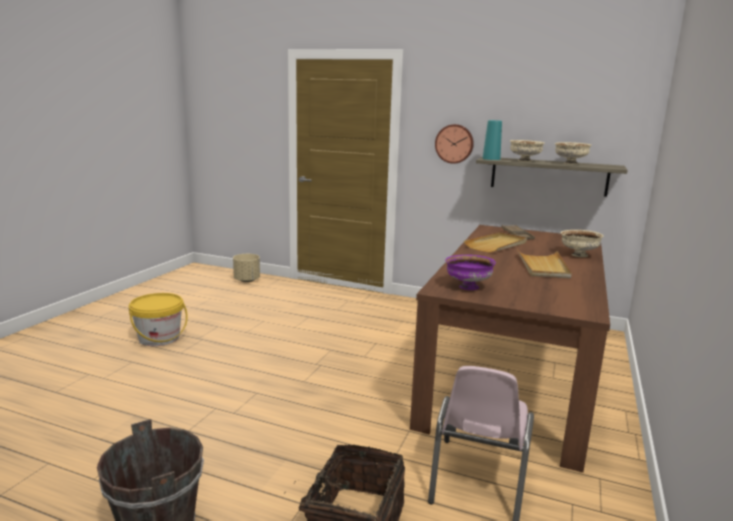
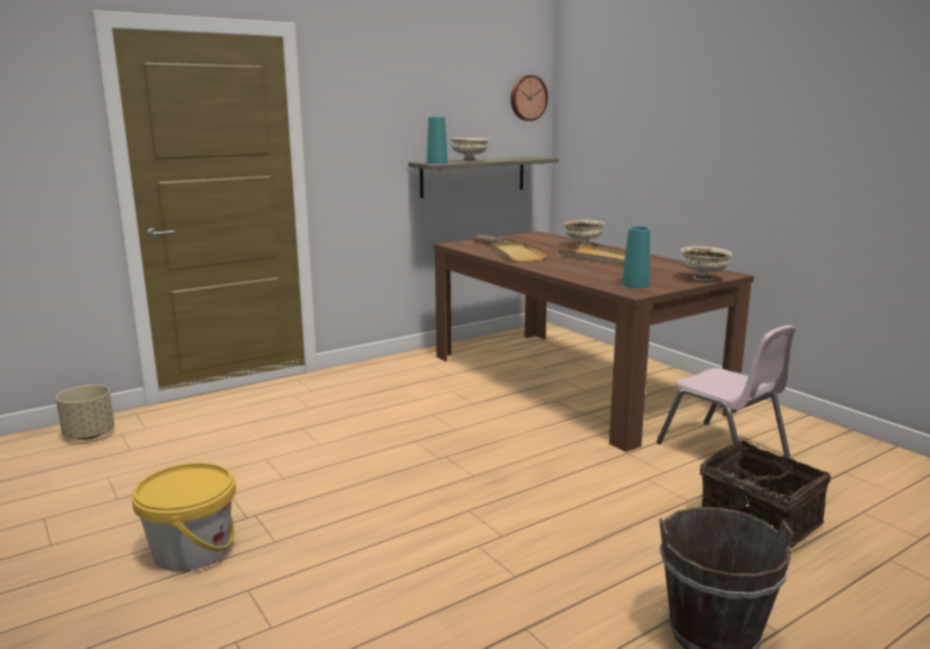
camera: 55 degrees left, 0 degrees up
wall clock [435,124,474,164] -> wall clock moved to [511,75,548,121]
purple bowl [445,255,496,290] -> turquoise vase [622,227,650,288]
beige bowl [555,142,591,164] -> beige bowl moved to [681,246,732,281]

